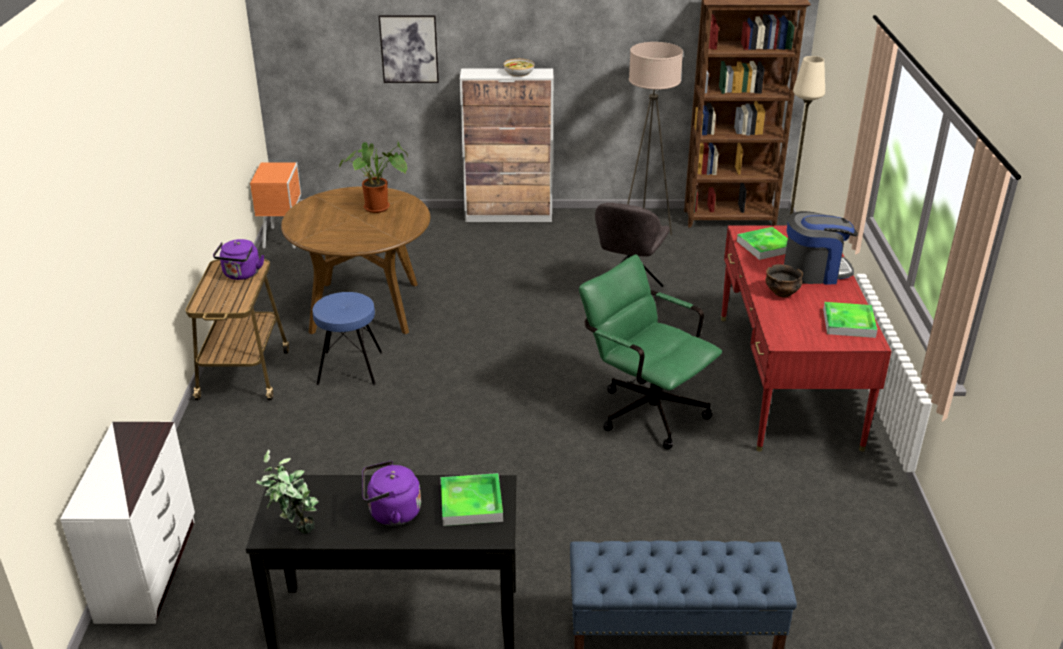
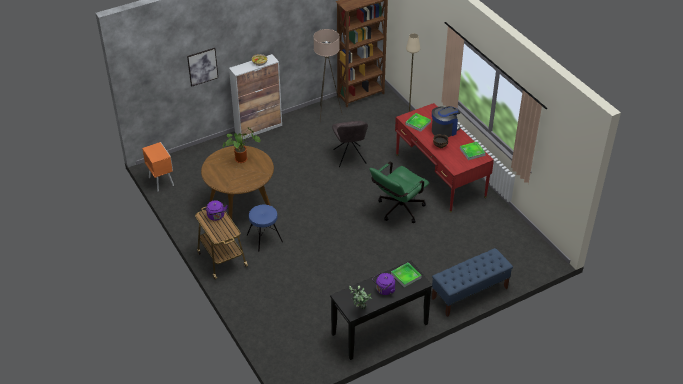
camera: 30 degrees left, 10 degrees up
white dresser [60,422,195,624] -> none
green office chair [579,255,722,449] -> green office chair turned 60 degrees counterclockwise [369,162,429,223]

